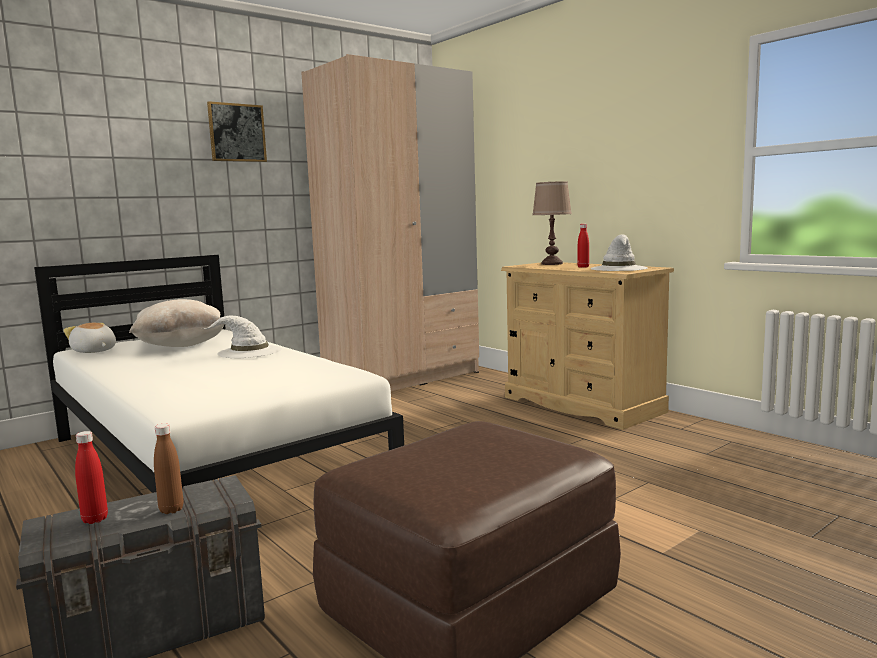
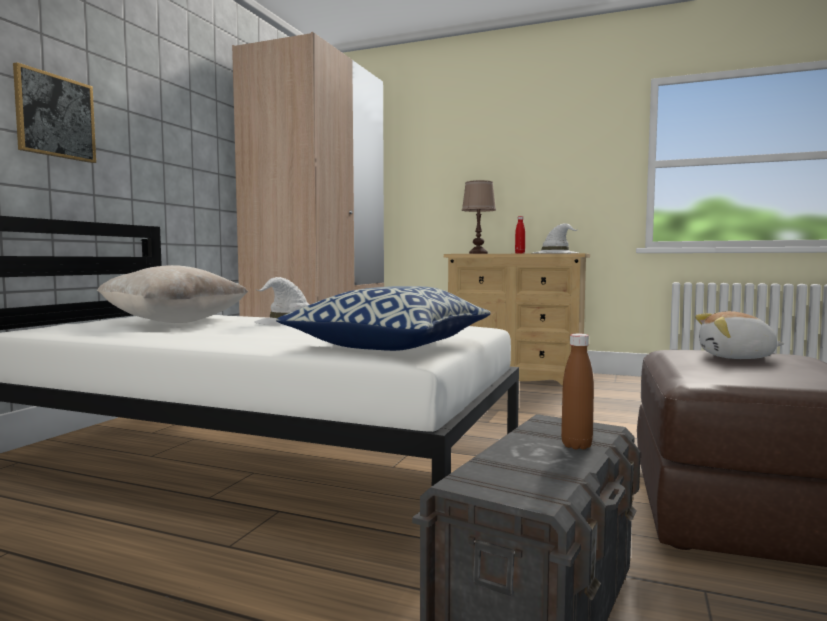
camera: 30 degrees left, 5 degrees down
plush toy [63,323,116,353] -> plush toy moved to [695,311,784,359]
red bottle [75,431,108,524] -> none
picture [207,101,267,162] -> picture moved to [13,62,96,163]
none -> pillow [276,286,491,351]

